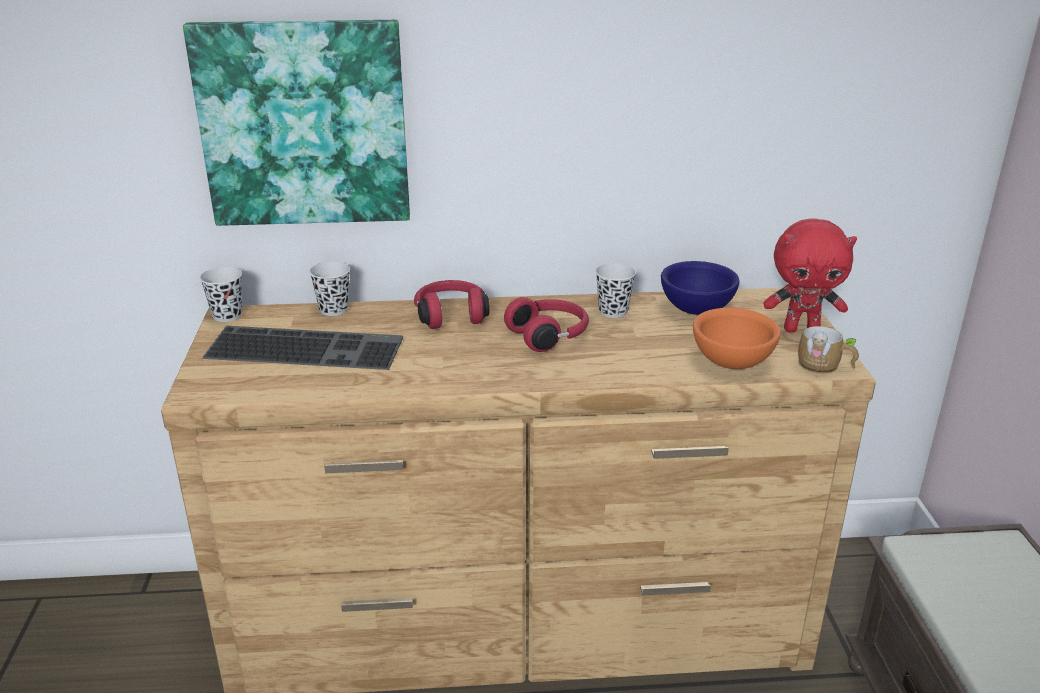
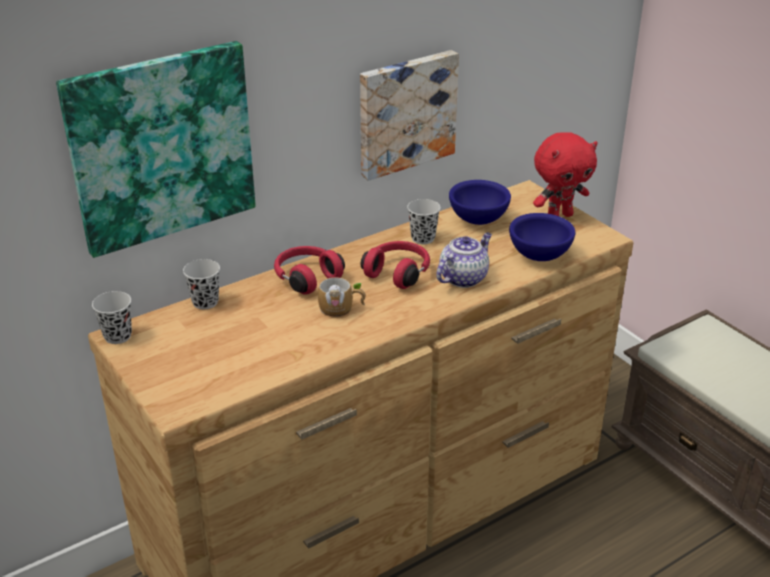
camera: 30 degrees left, 5 degrees up
keyboard [202,326,403,370] -> none
orange bowl [693,308,781,369] -> blue bowl [509,213,575,261]
mug [798,326,859,374] -> mug moved to [318,277,366,318]
none -> picture [360,50,459,181]
none -> teapot [436,233,492,288]

